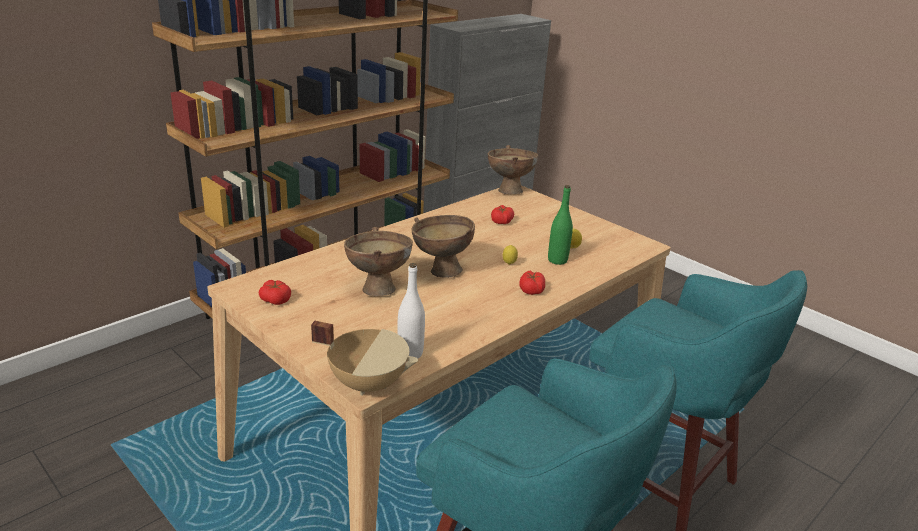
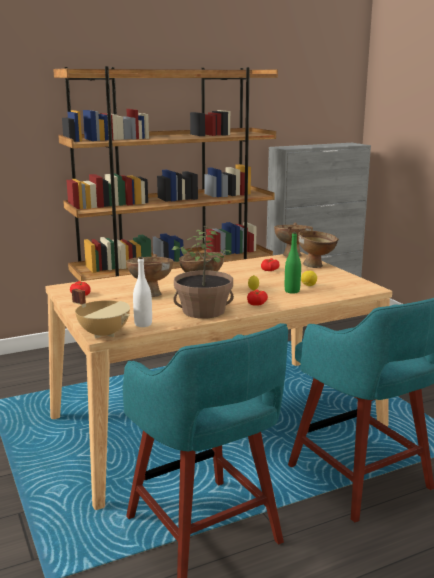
camera: 20 degrees right, 10 degrees down
none -> potted plant [172,226,234,319]
none -> brown bowl [298,229,339,268]

